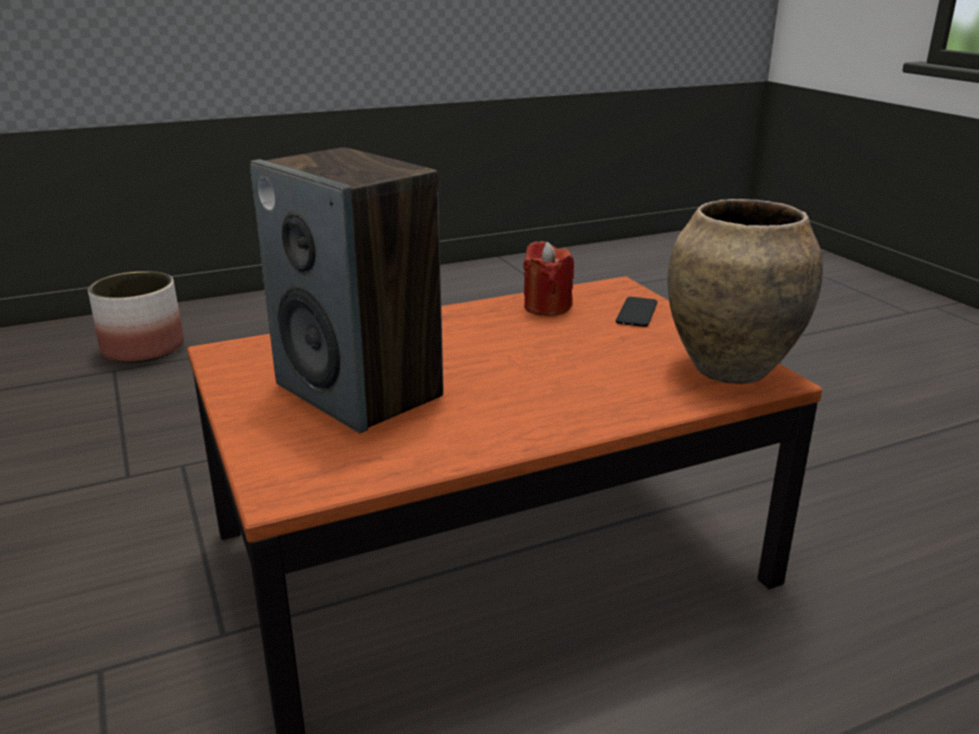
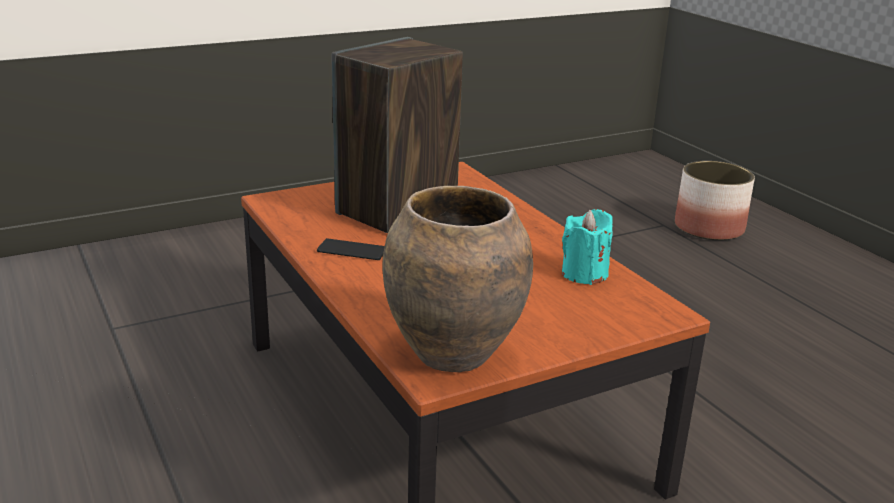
camera: 85 degrees right, 0 degrees up
red candle [523,241,574,316] -> turquoise candle [562,209,613,285]
phone [616,297,657,327] -> phone moved to [317,238,385,260]

